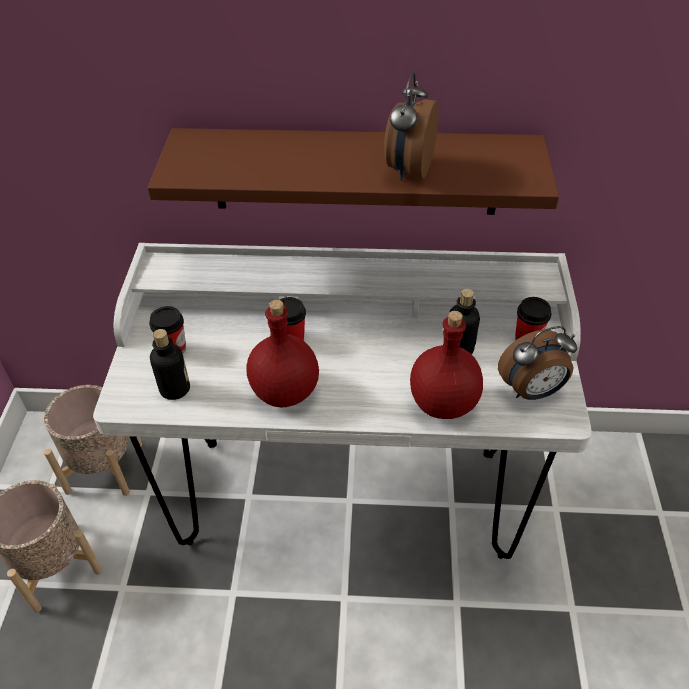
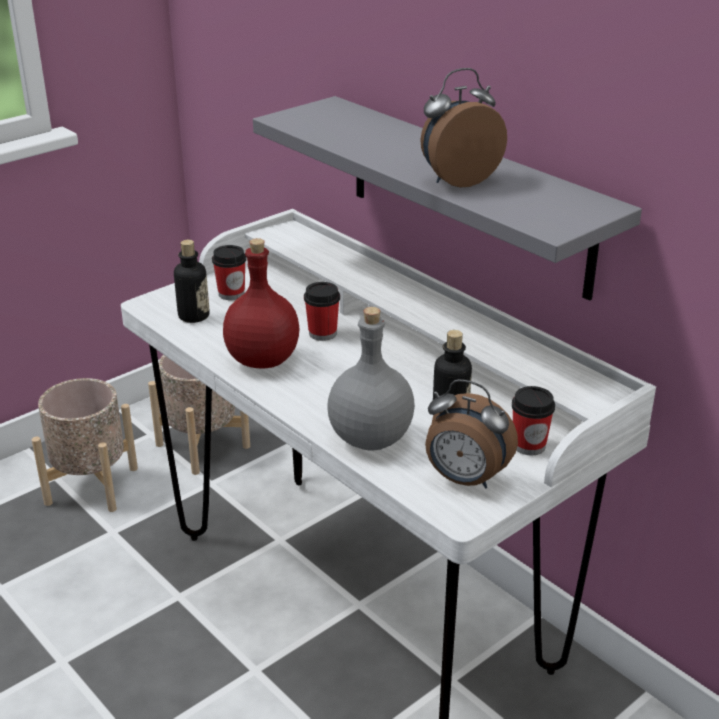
camera: 45 degrees right, 15 degrees down
brown shelf [148,128,559,215] -> grey shelf [253,96,642,301]
red bottle [410,311,483,419] -> grey bottle [327,307,415,451]

